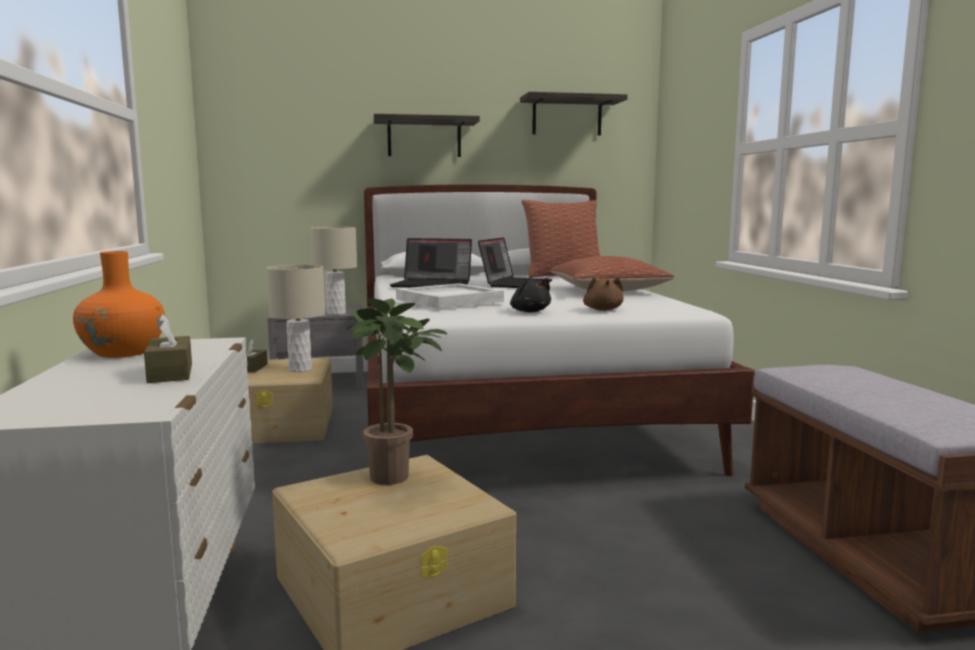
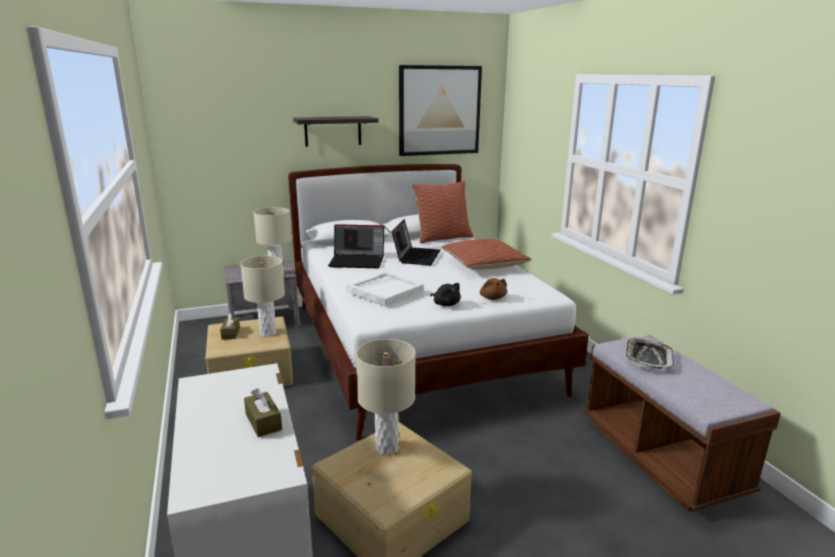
camera: 10 degrees left, 10 degrees up
orange vase [73,251,165,358] -> none
potted plant [347,298,448,485] -> beige table lamp [356,339,415,456]
shelf [520,92,628,136] -> picture [399,65,482,156]
none -> tray [626,338,674,369]

